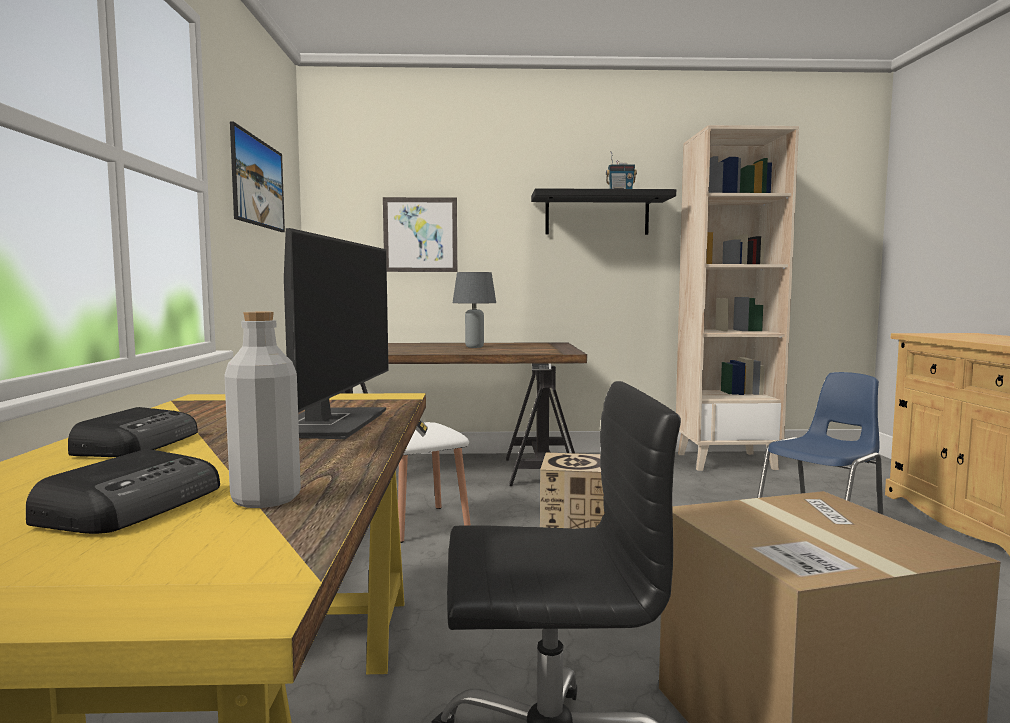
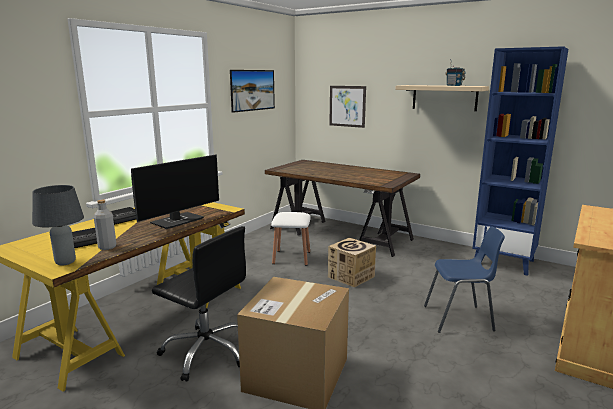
camera: 35 degrees right, 10 degrees up
grey table lamp [453,272,496,348] -> grey table lamp moved to [32,185,84,266]
black shelf [531,188,676,235] -> beige shelf [395,85,489,111]
beige bookcase [676,125,799,471] -> blue bookcase [472,46,568,276]

